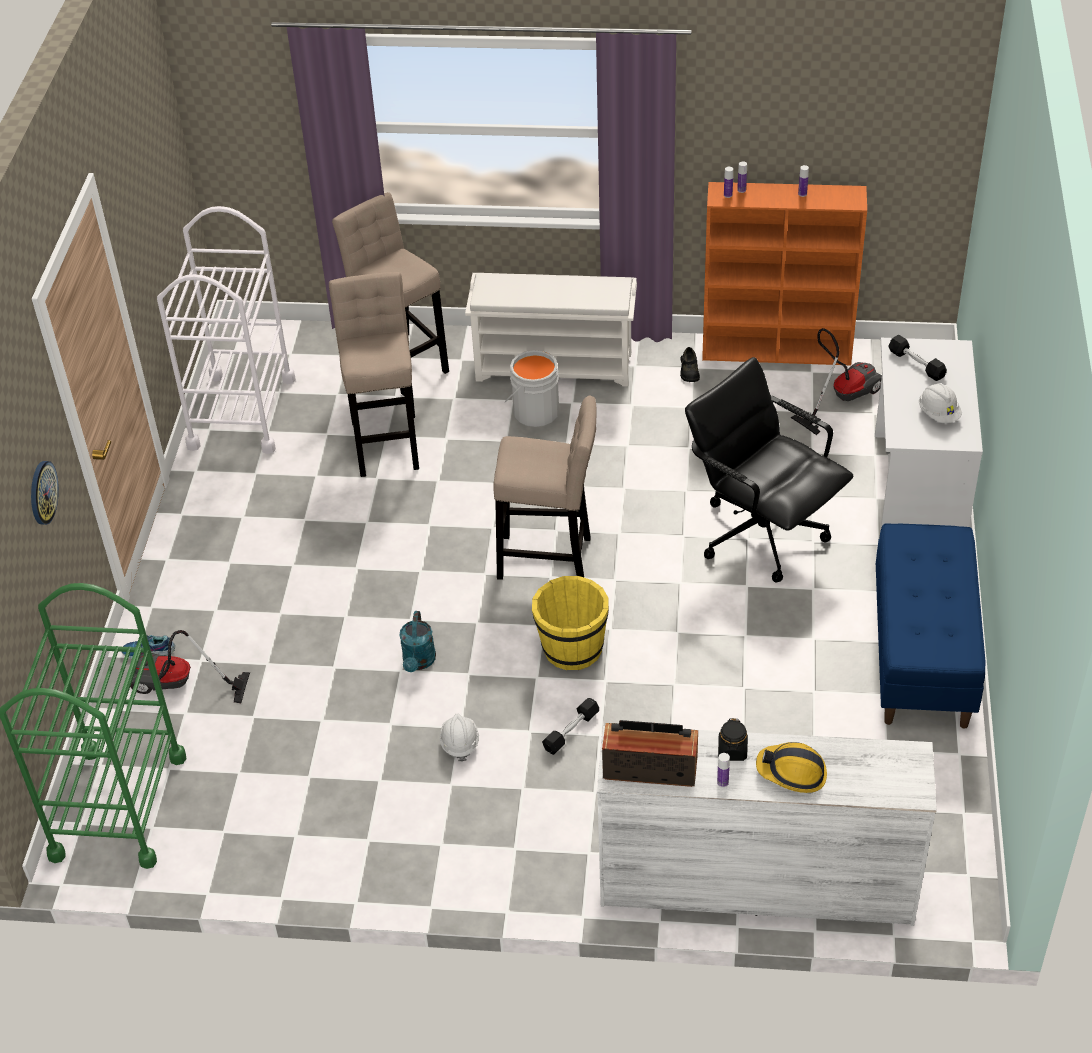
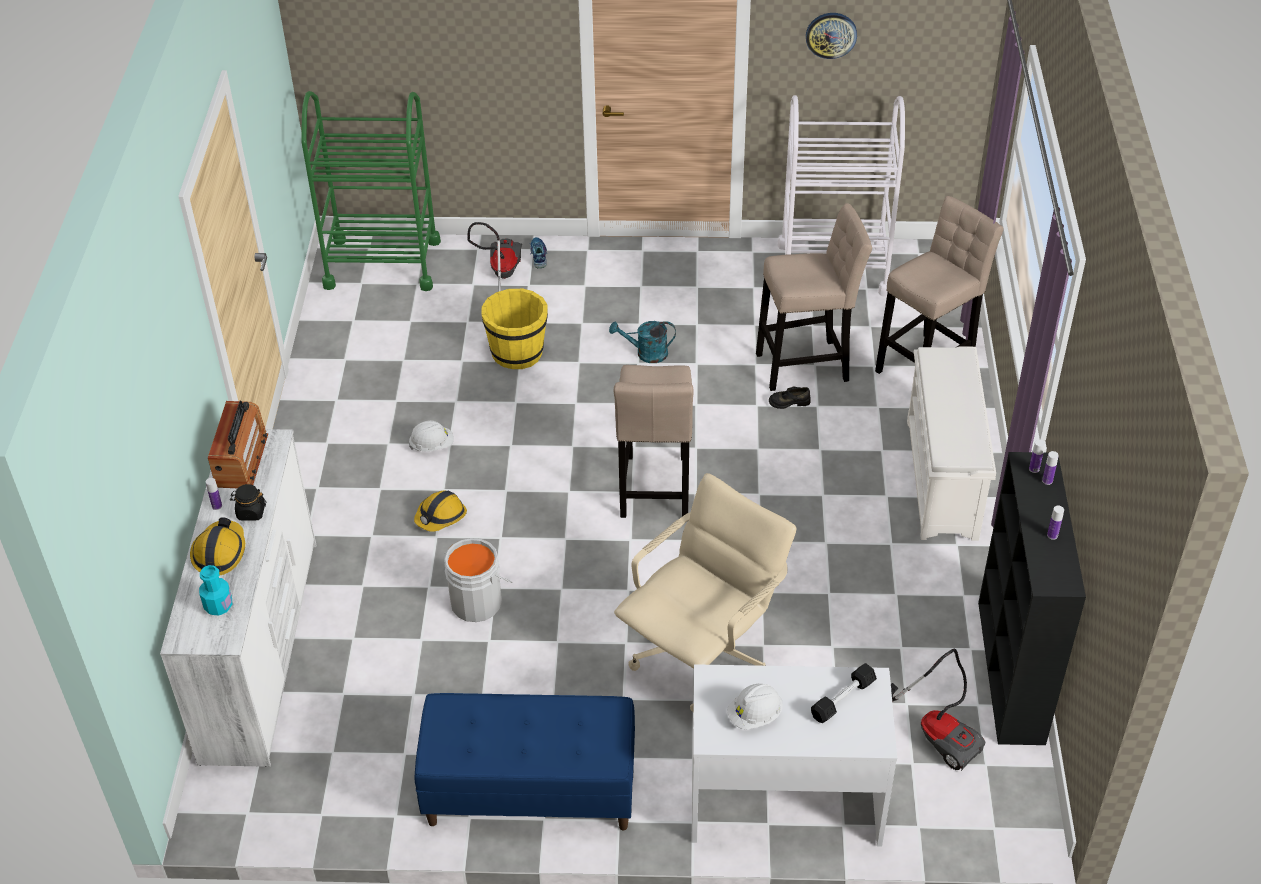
camera: 85 degrees right, 0 degrees up
wall clock [31,461,59,525] -> wall clock moved to [806,13,857,59]
turquoise watering can [399,611,436,672] -> turquoise watering can moved to [609,321,676,363]
grey bucket [505,350,559,427] -> grey bucket moved to [444,538,513,622]
yellow bucket [532,576,609,670] -> yellow bucket moved to [481,288,548,369]
black dumbbell [542,698,599,755] -> hard hat [414,491,467,532]
black shoe [680,347,700,382] -> black shoe moved to [769,387,811,409]
black office chair [685,357,853,583] -> beige office chair [614,473,796,712]
orange bookcase [702,182,867,365] -> black bookcase [978,452,1086,745]
none -> turquoise bottle [199,565,232,615]

